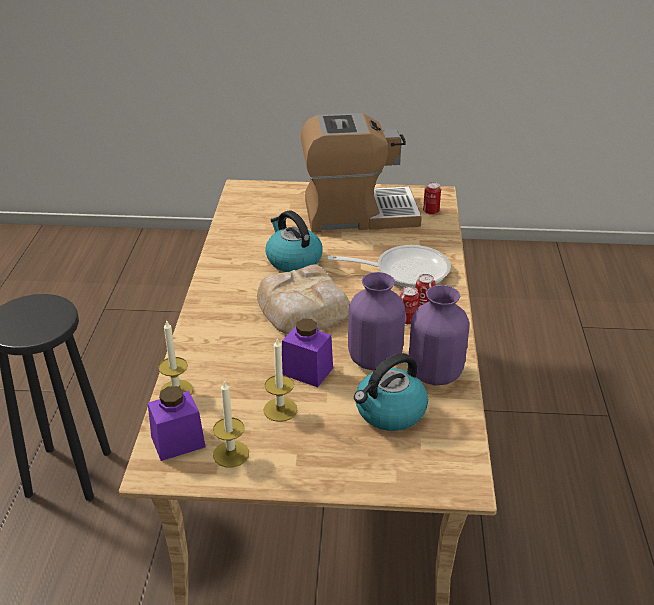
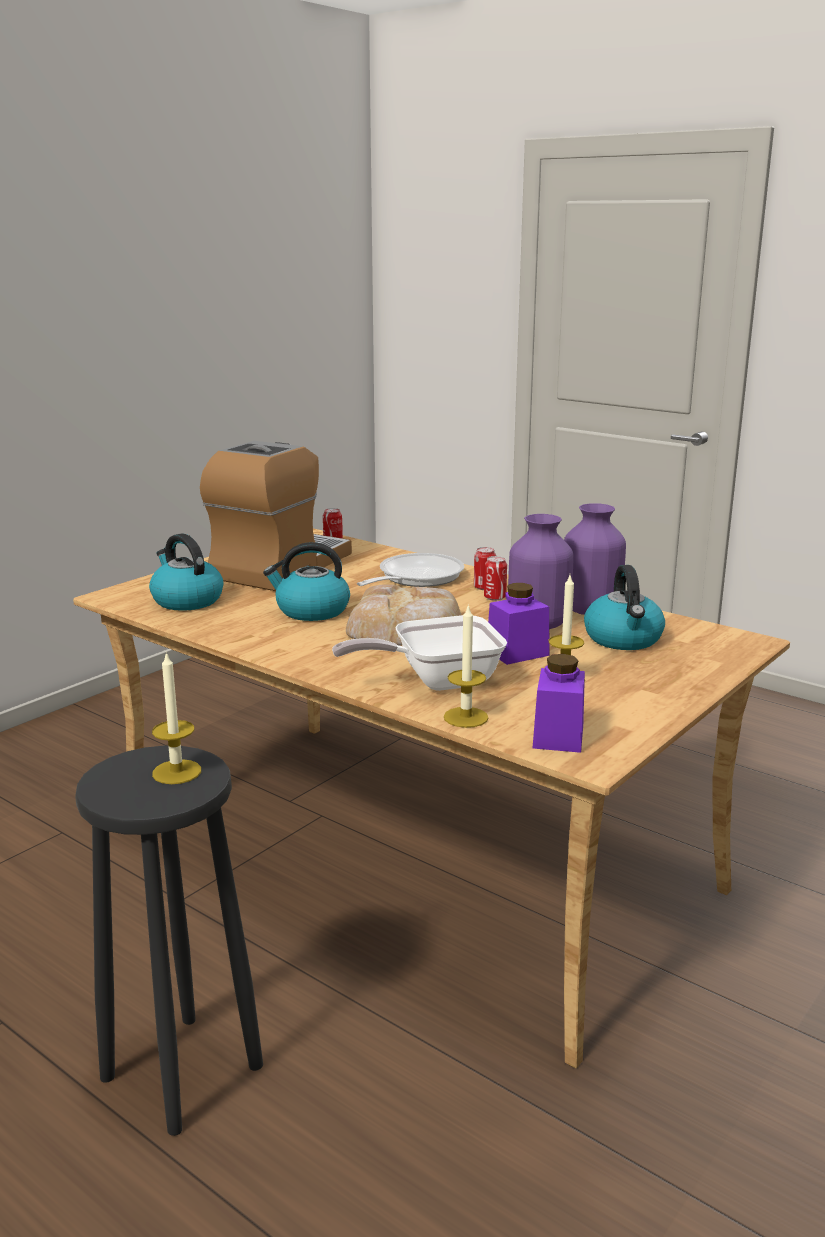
camera: 55 degrees left, 15 degrees down
candle [213,381,249,467] -> candle moved to [152,652,201,784]
none -> kettle [149,533,223,611]
none -> frying pan [332,615,507,691]

